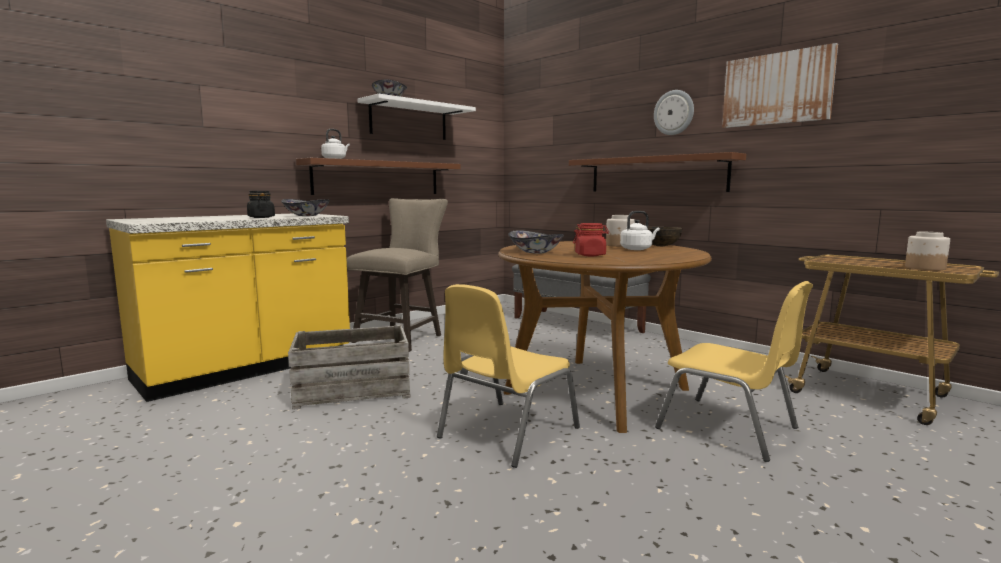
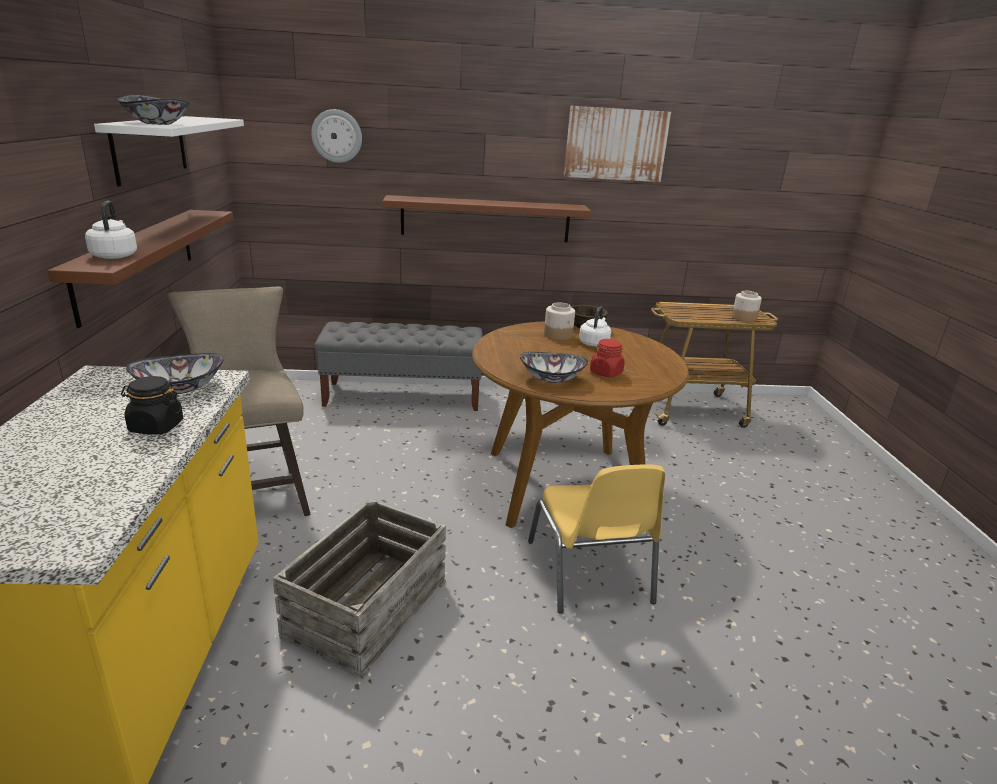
camera: 50 degrees left, 15 degrees up
wall clock [654,90,694,135] -> wall clock moved to [311,109,362,163]
yellow chair [655,281,813,462] -> none

